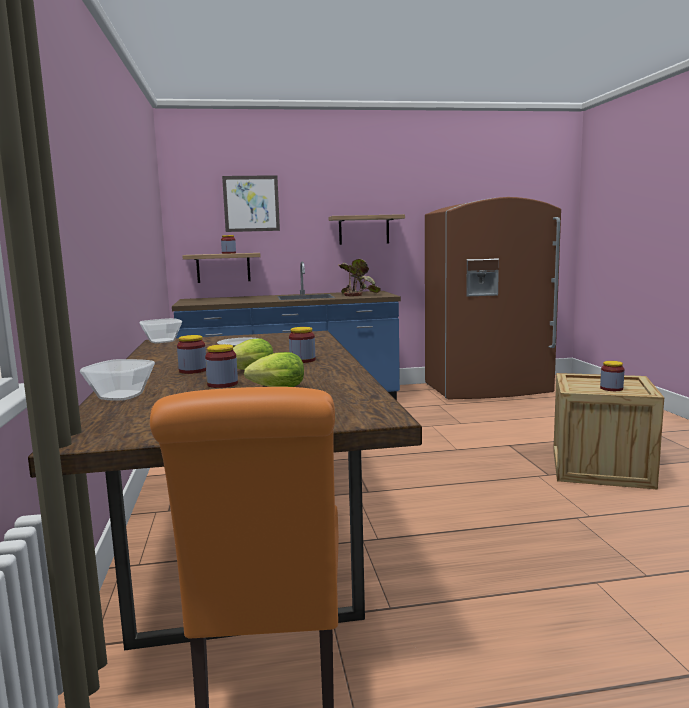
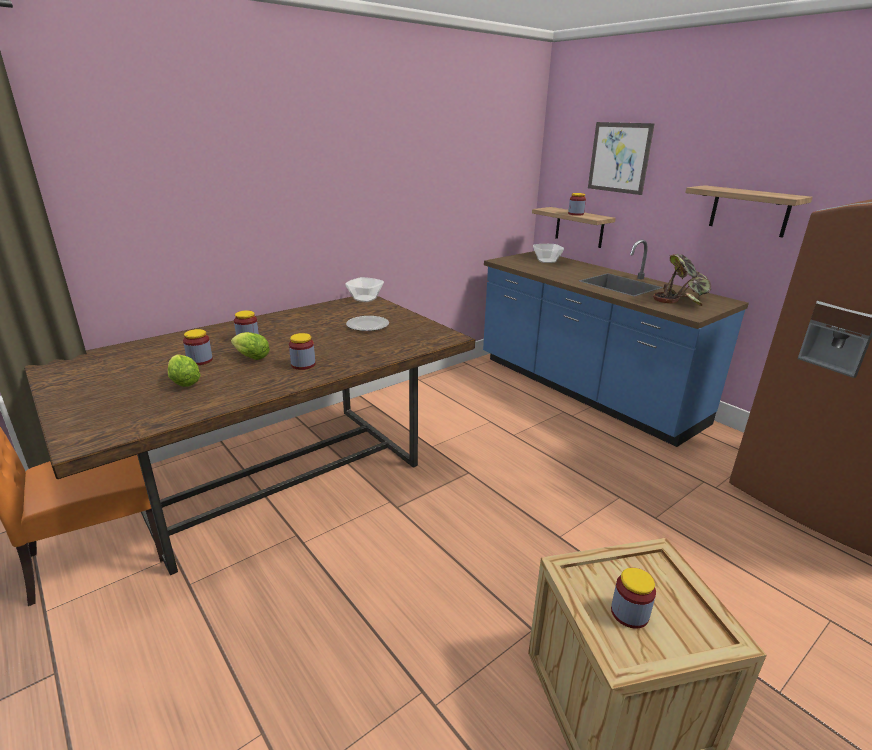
camera: 60 degrees right, 15 degrees up
bowl [80,359,155,401] -> bowl moved to [533,244,564,263]

